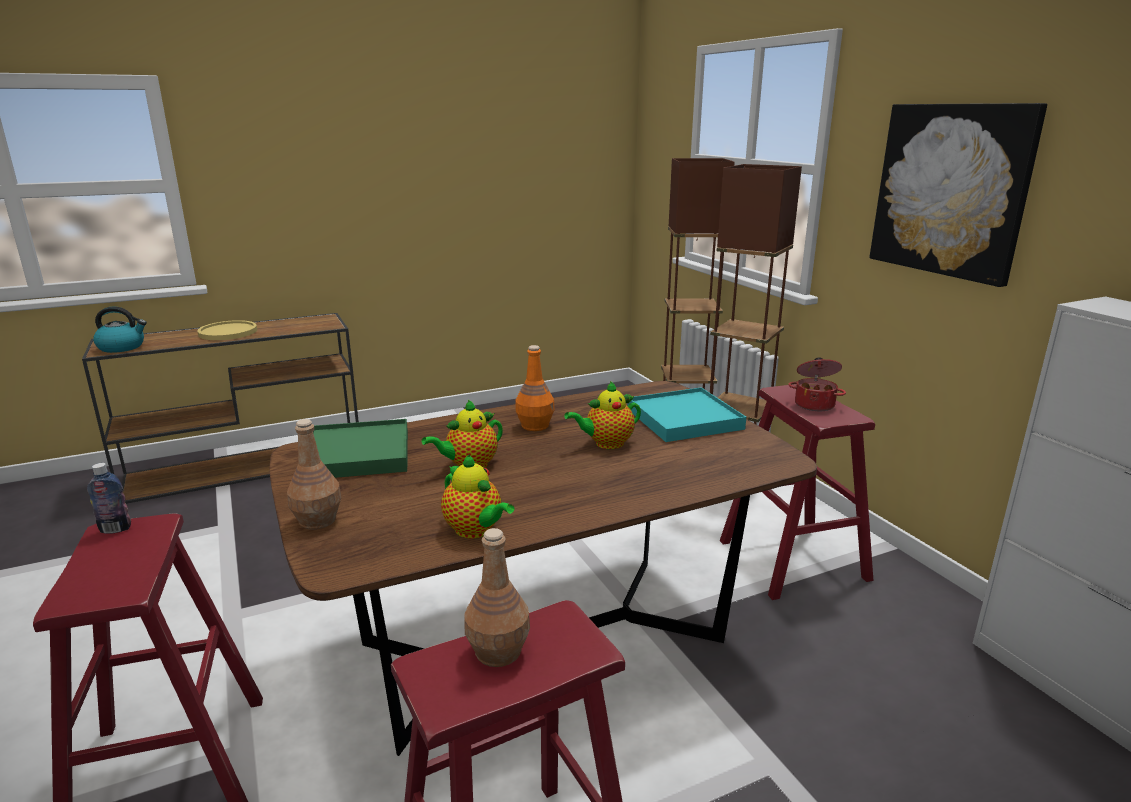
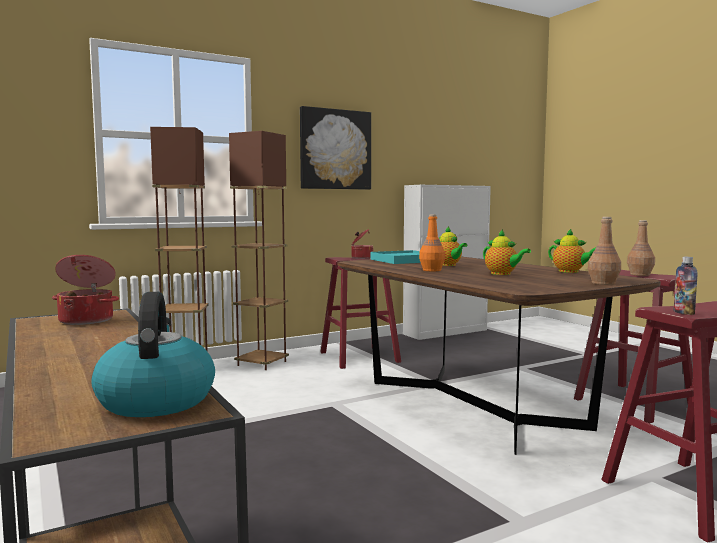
camera: 95 degrees left, 15 degrees down
yellow plate [197,320,257,340] -> none
green tray [313,419,408,478] -> none
teapot [441,454,514,539] -> teapot turned 90 degrees clockwise [548,229,596,273]
none -> cooking pot [52,255,119,325]

